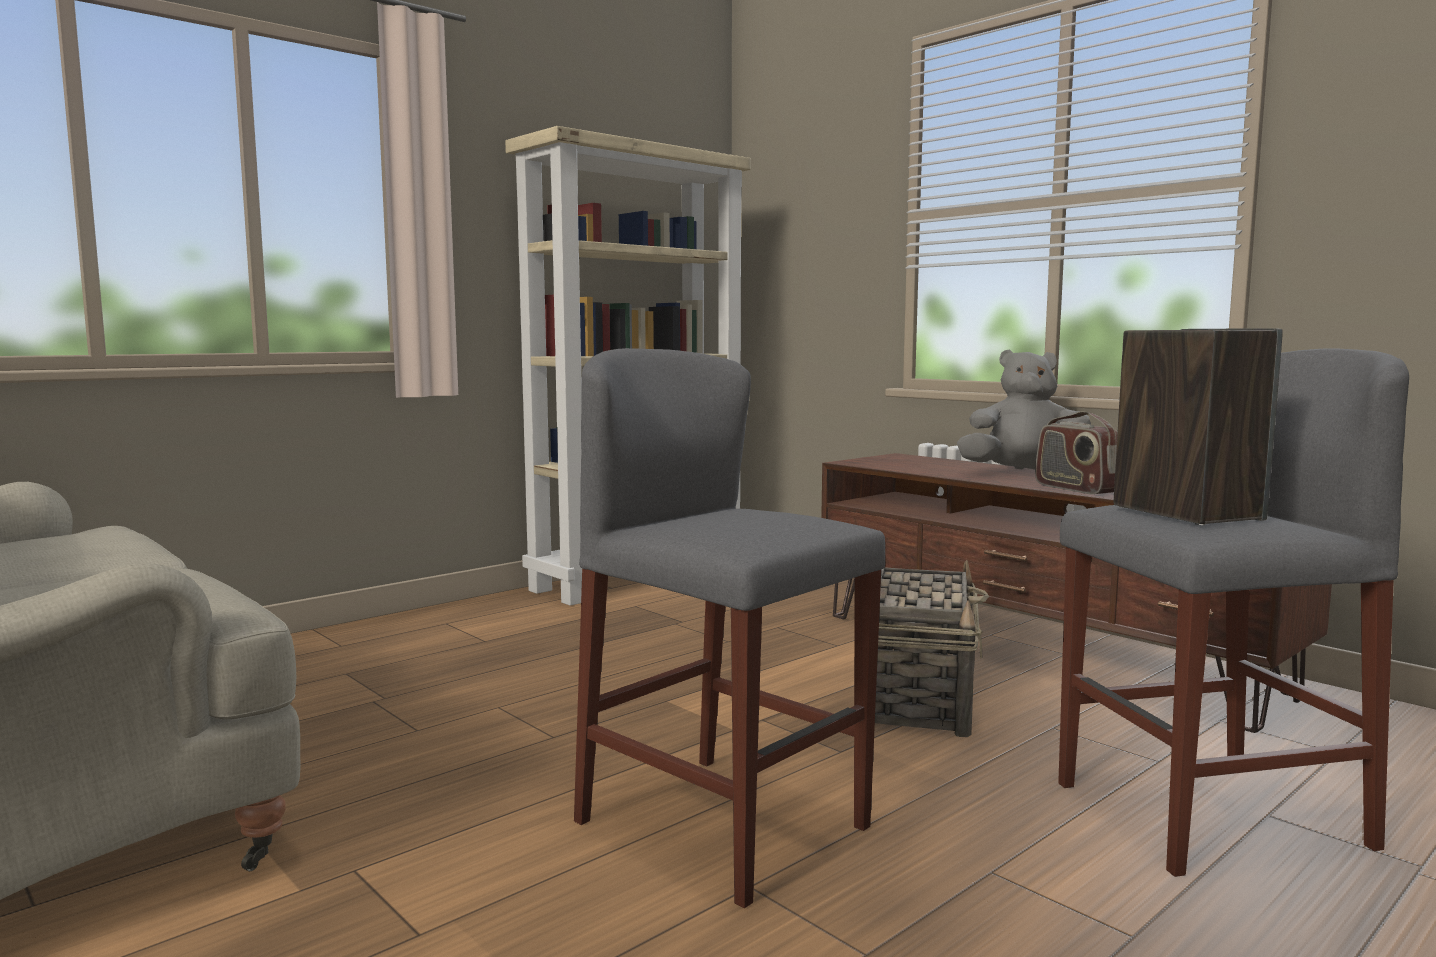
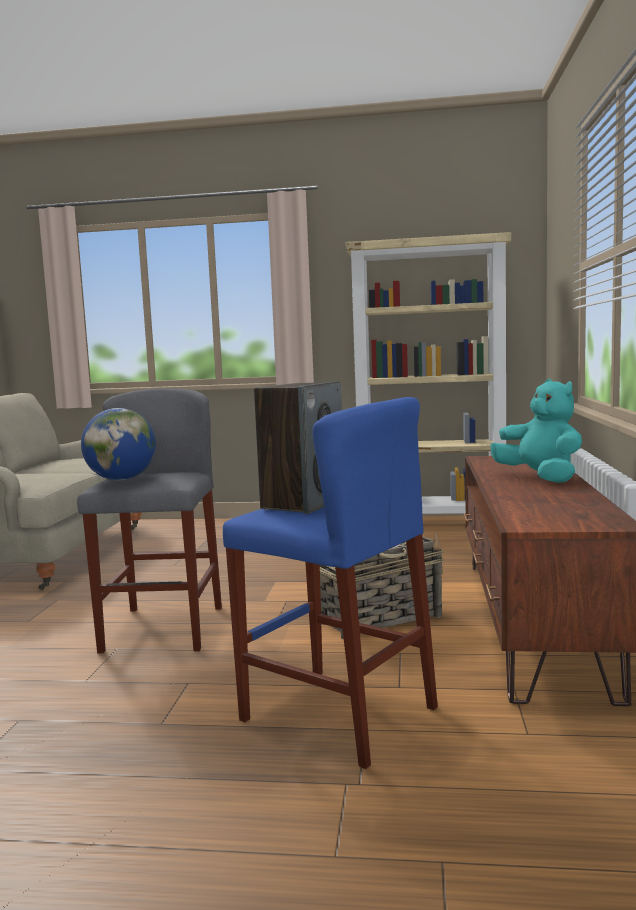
camera: 50 degrees right, 0 degrees up
grey plush toy [957,350,1091,470] -> turquoise plush toy [490,379,582,483]
radio [1035,411,1118,494] -> none
grey stool [1058,348,1409,877] -> blue stool [223,397,438,769]
none -> globe [81,408,156,480]

